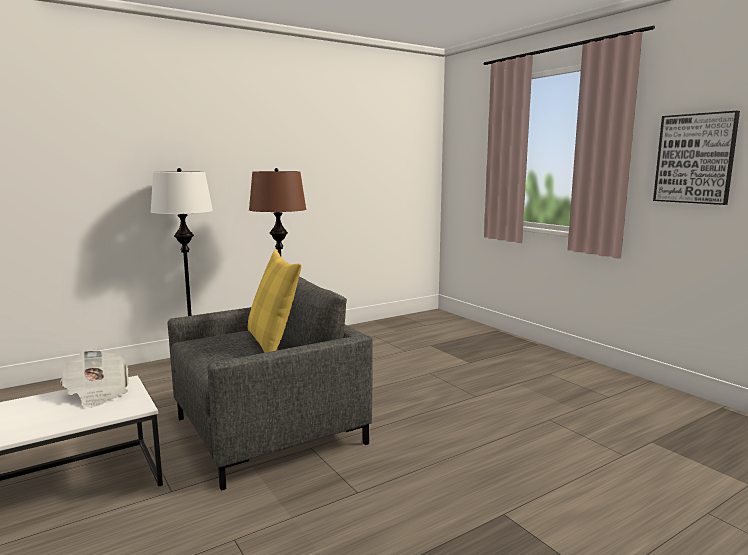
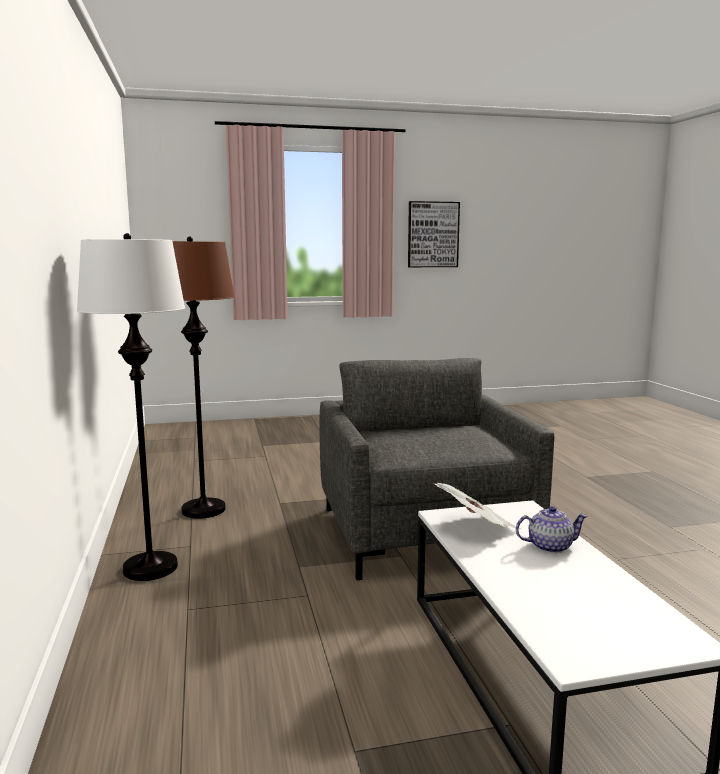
camera: 70 degrees left, 0 degrees up
yellow pillow [248,250,302,353] -> none
none -> teapot [516,506,588,553]

